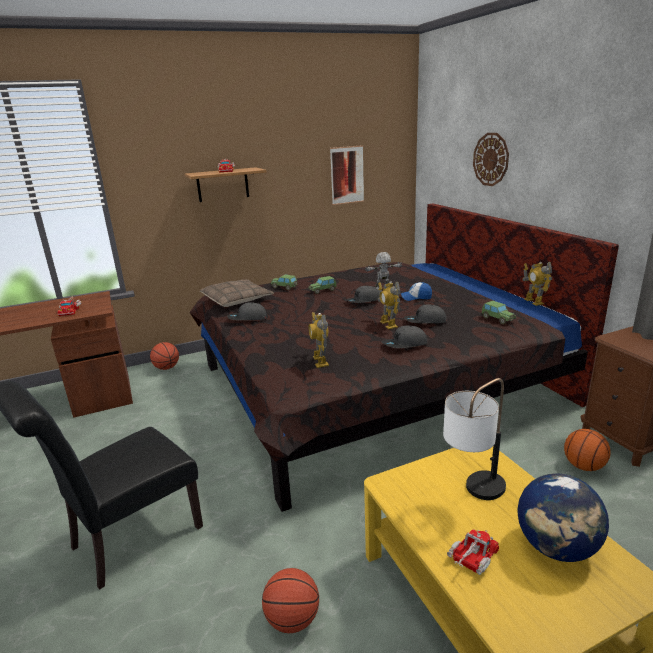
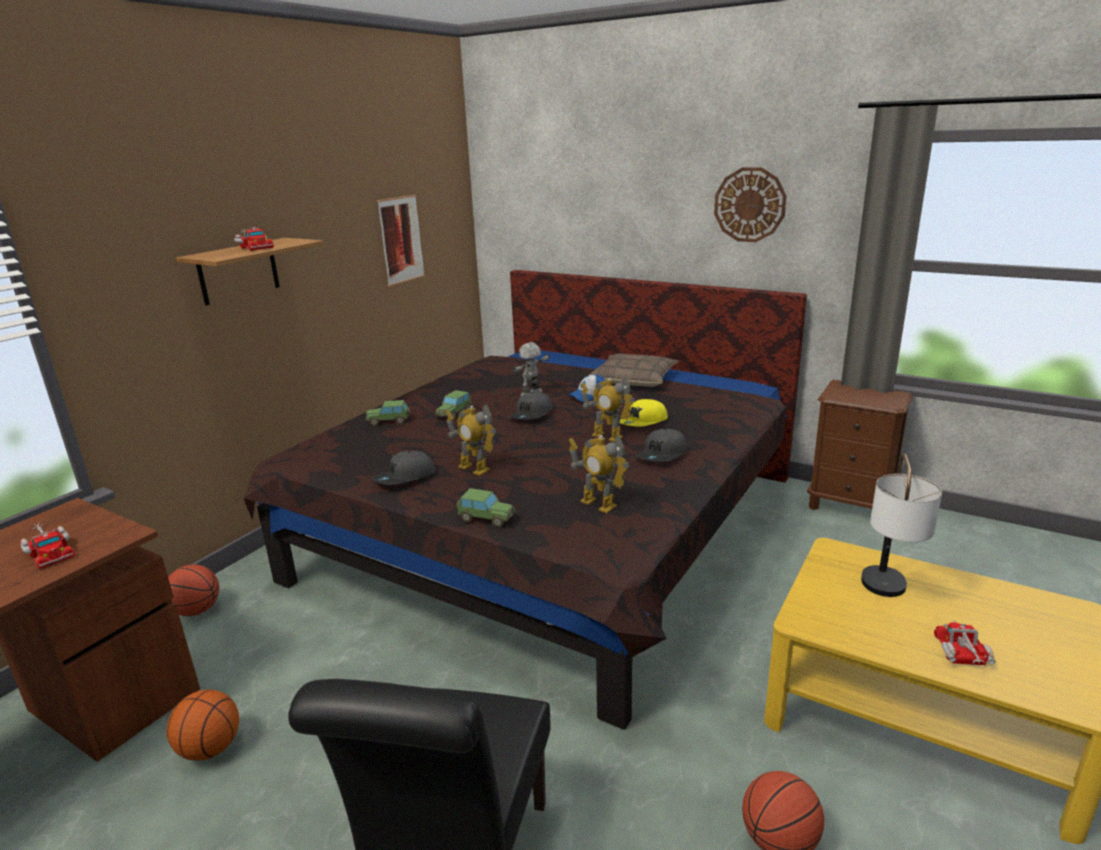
camera: 35 degrees left, 0 degrees up
pillow [200,279,274,307] -> pillow moved to [588,353,678,387]
grey cap [404,304,447,324] -> yellow cap [620,399,668,427]
wall clock [473,133,509,186] -> wall clock moved to [714,167,787,242]
toy car [482,301,517,324] -> toy car moved to [457,488,516,527]
globe [517,473,609,562] -> none
toy robot [523,262,552,306] -> toy robot moved to [445,404,496,476]
basketball [564,429,611,471] -> basketball moved to [167,690,239,761]

